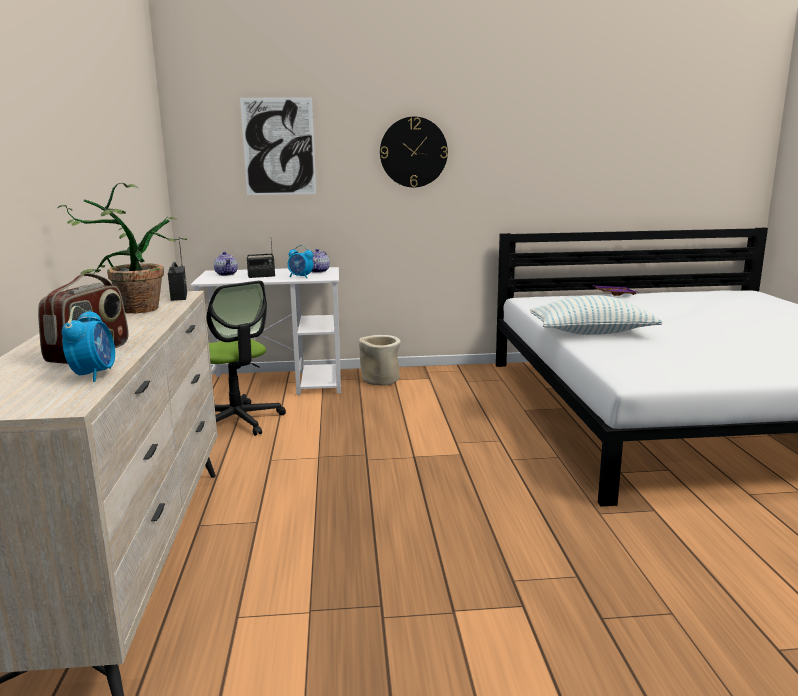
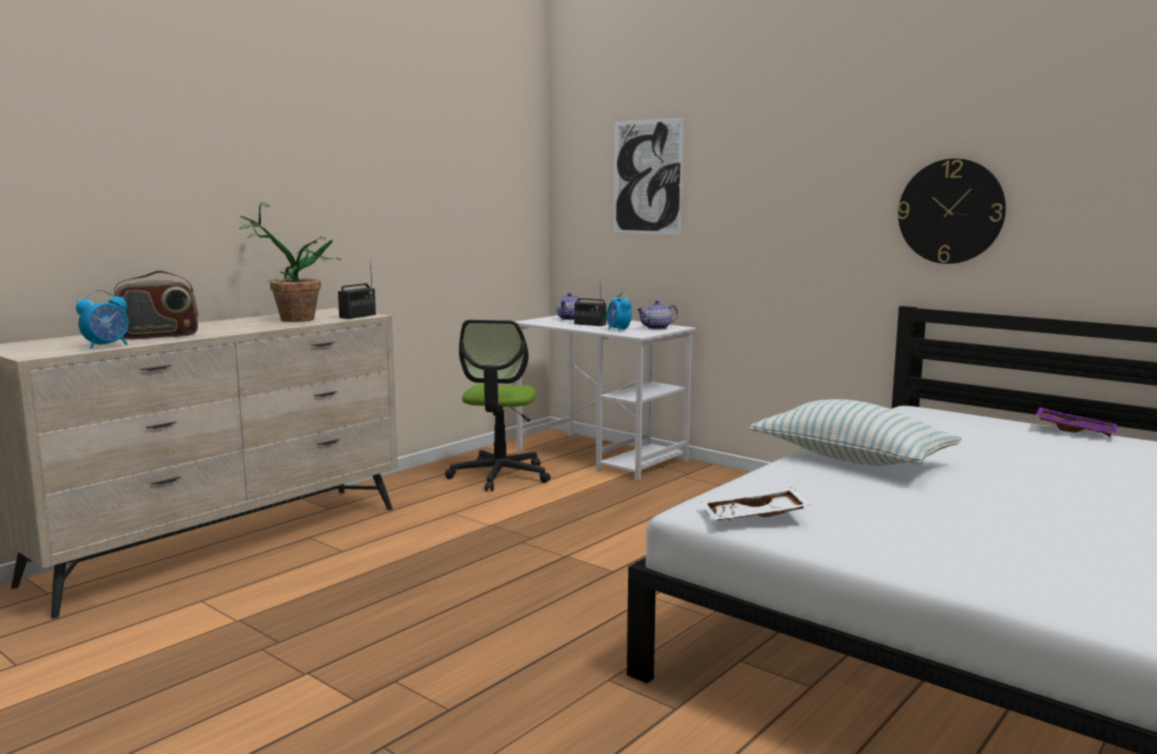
camera: 45 degrees right, 5 degrees down
beige planter [358,335,401,385] -> none
wall clock [380,117,448,187] -> wall clock moved to [898,158,1006,264]
none -> white tray [701,487,812,521]

